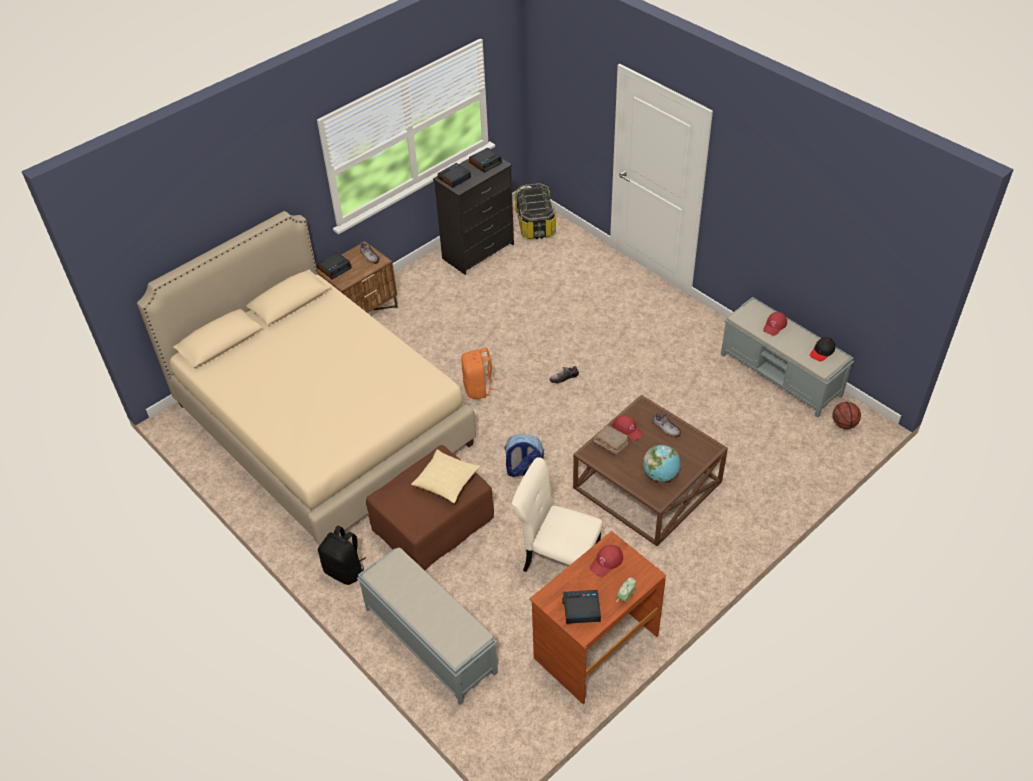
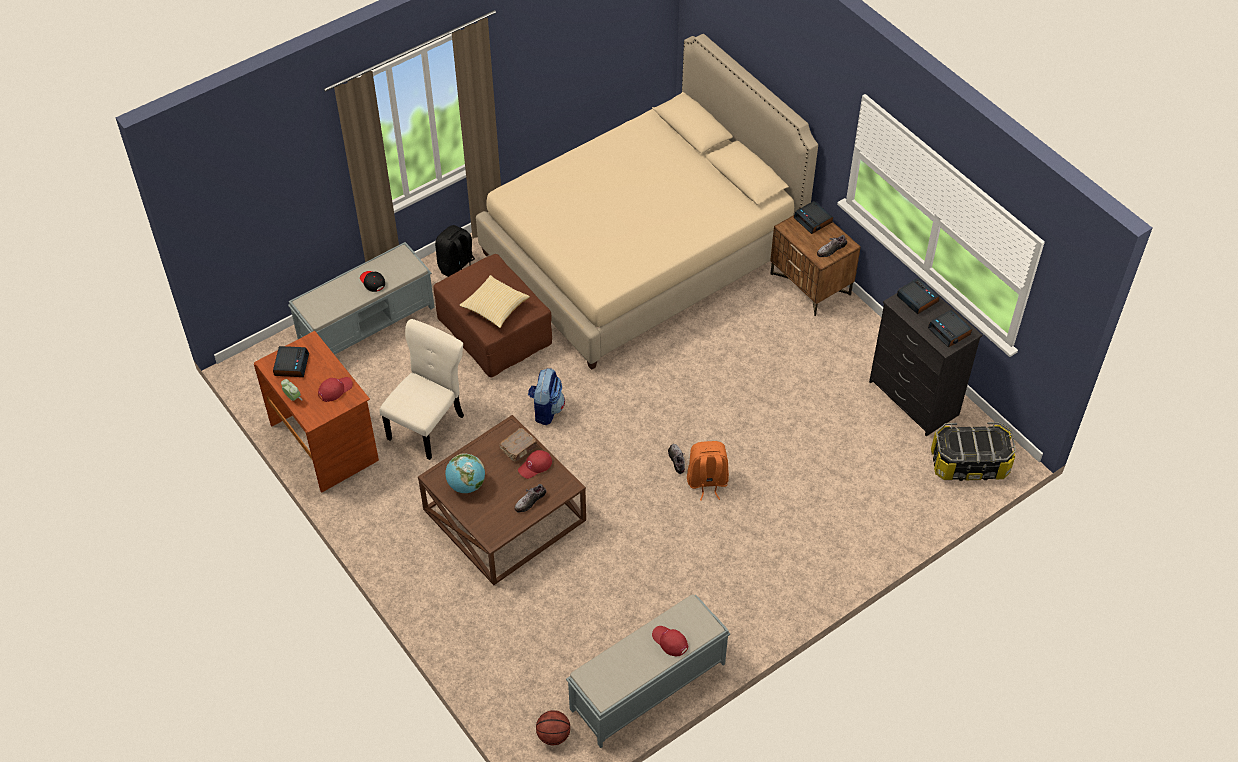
camera: 95 degrees right, 5 degrees up
orange backpack [461,348,499,399] -> orange backpack moved to [687,441,729,501]
red cap [590,545,623,577] -> red cap turned 90 degrees clockwise [318,377,353,402]
black cap [810,337,836,362] -> black cap moved to [360,271,385,292]

